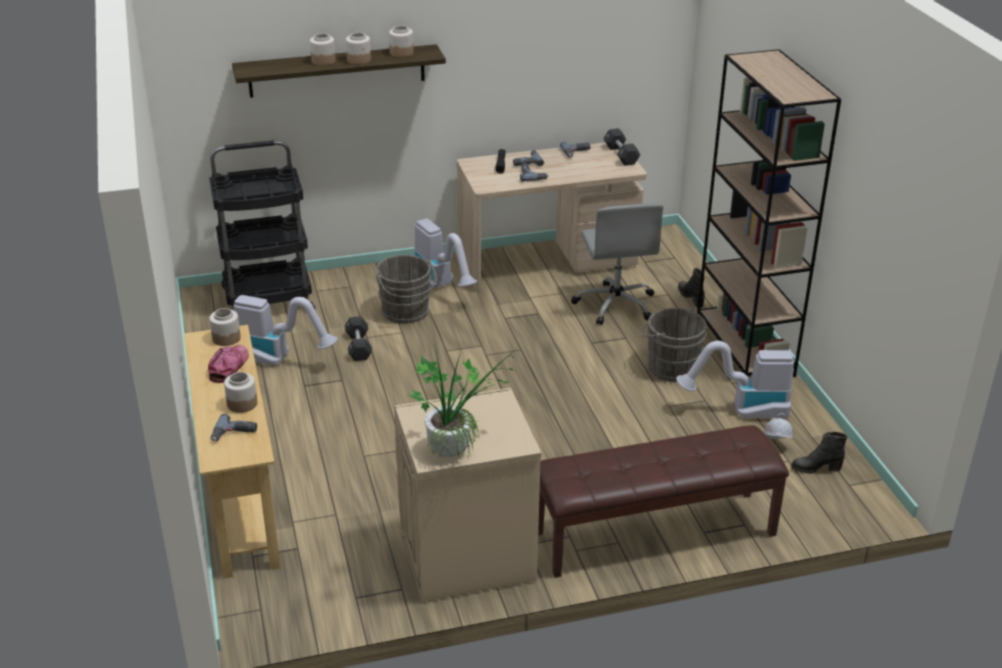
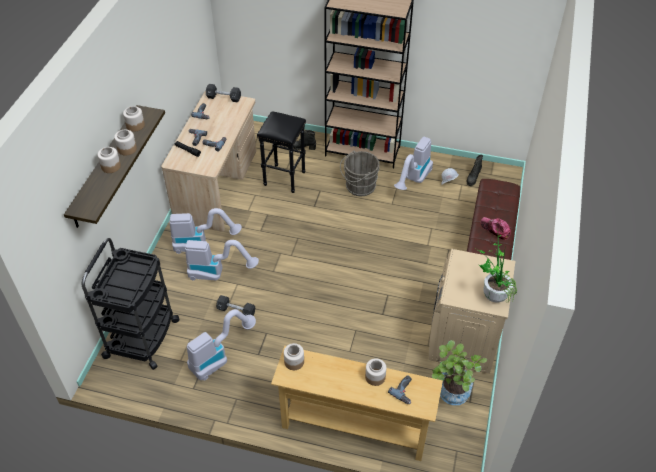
camera: 60 degrees left, 15 degrees up
cap [208,345,249,383] -> cap moved to [480,217,511,240]
grey bucket [376,255,437,324] -> vacuum cleaner [185,240,259,281]
grey office chair [571,203,663,325] -> black stool [257,111,306,193]
none -> potted plant [432,340,487,405]

